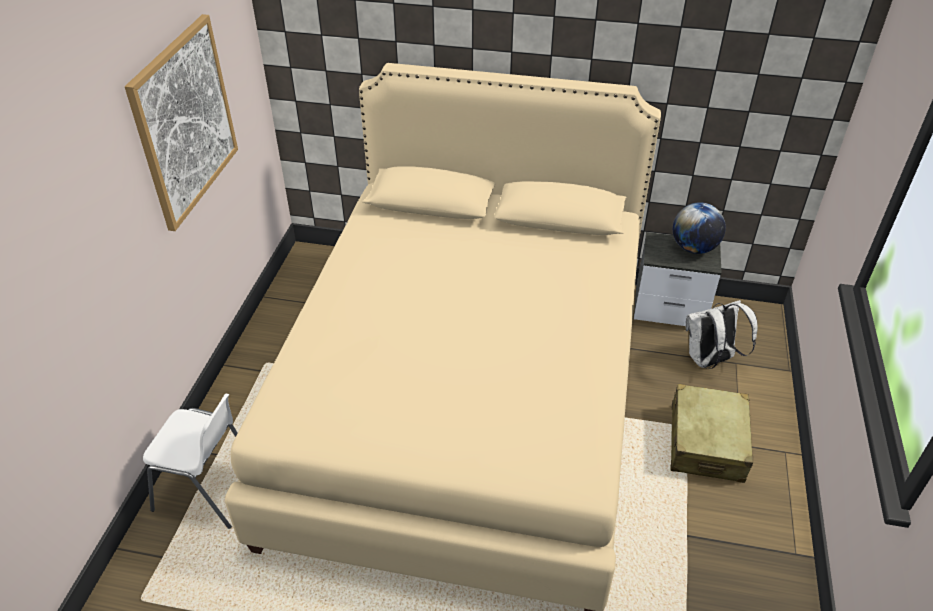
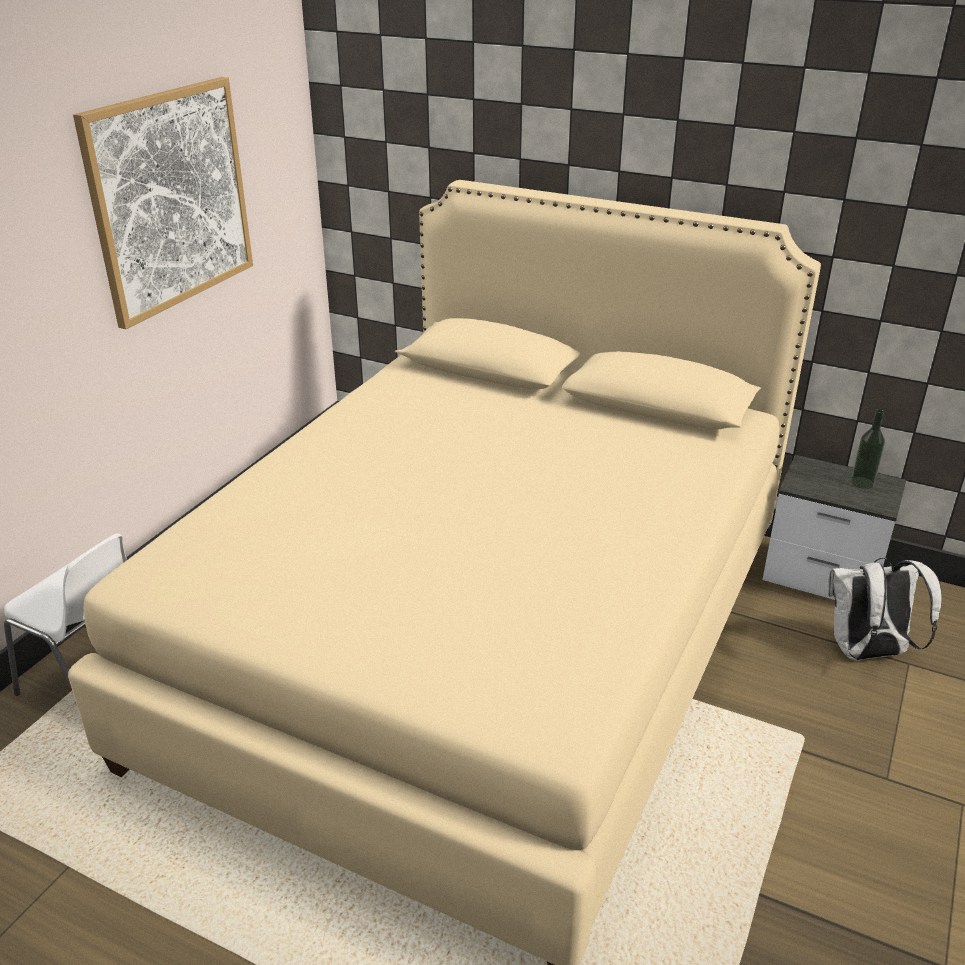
camera: 15 degrees right, 10 degrees down
beige suitcase [670,384,753,483] -> none
globe [673,202,726,254] -> bottle [851,409,885,489]

